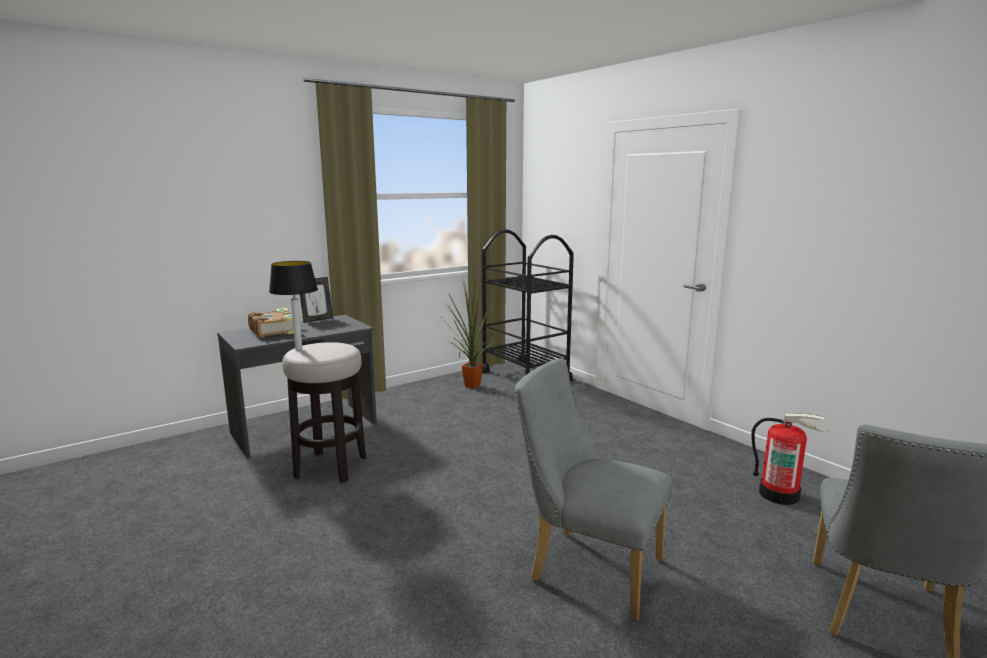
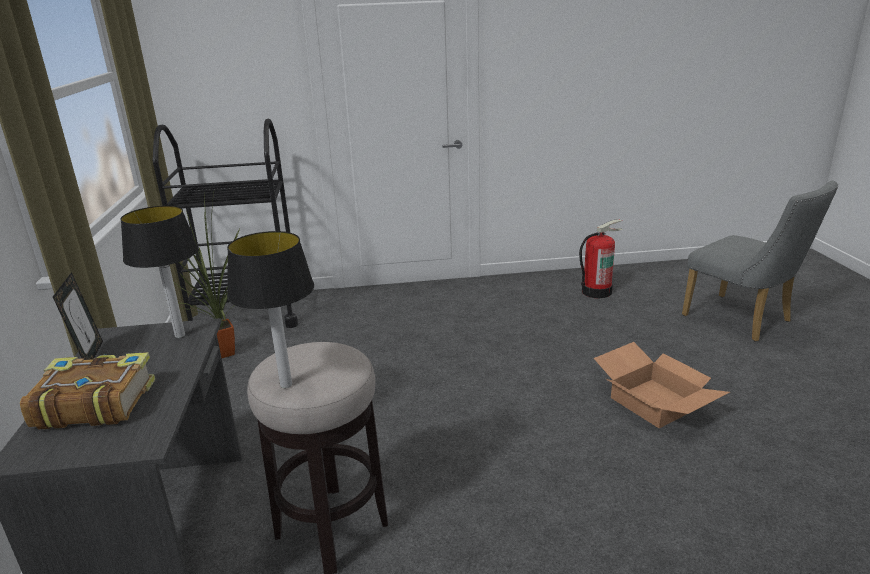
camera: 60 degrees left, 10 degrees up
grey chair [514,358,672,621] -> cardboard box [594,342,730,429]
none -> table lamp [120,206,198,338]

